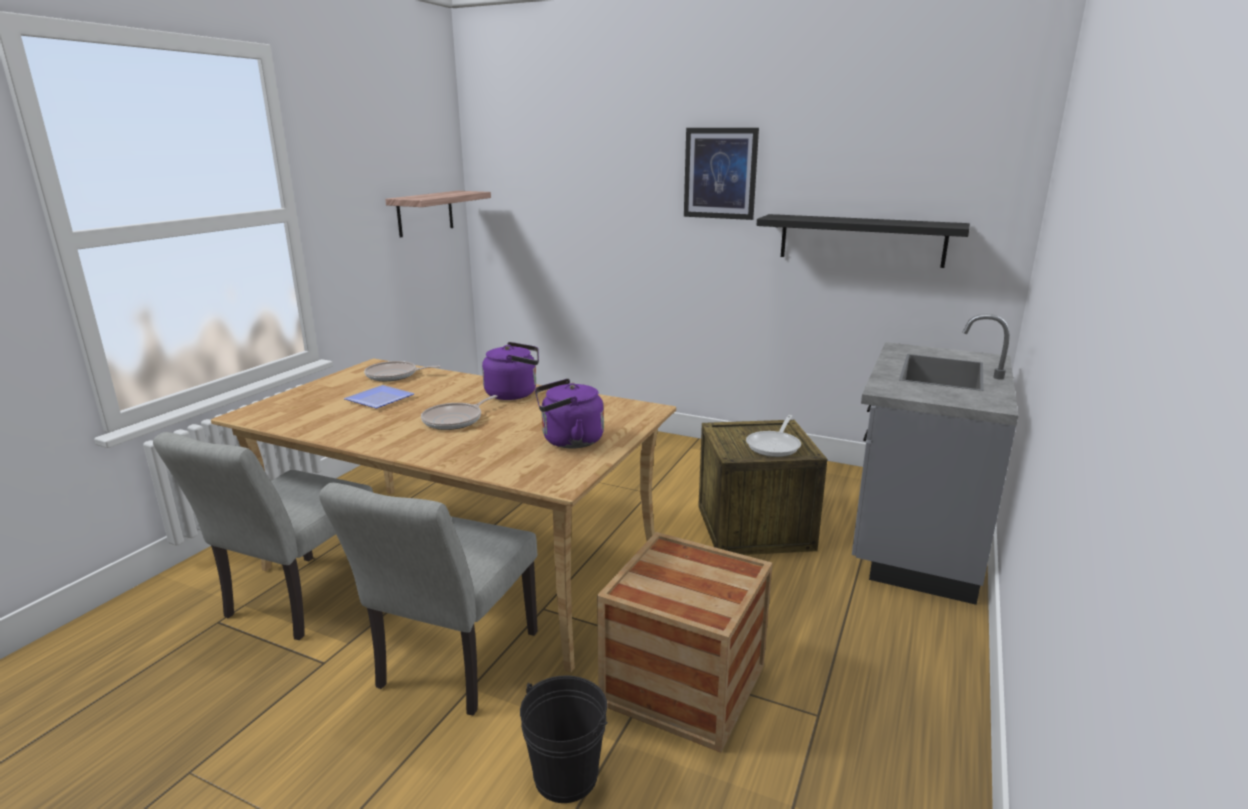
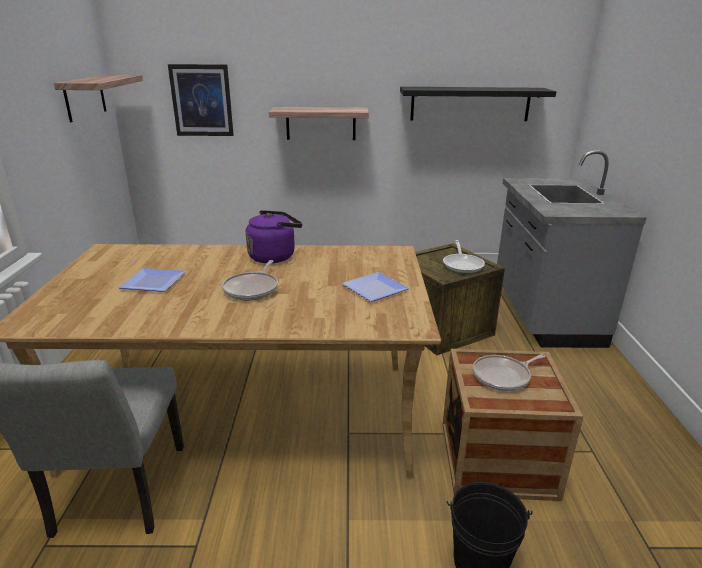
camera: 25 degrees left, 5 degrees up
grey chair [319,483,538,715] -> none
frying pan [364,361,441,381] -> frying pan moved to [473,354,546,391]
purple kettle [535,379,604,448] -> plate [341,272,409,302]
picture [684,128,759,220] -> picture moved to [168,64,234,136]
none -> shelf [269,107,369,140]

